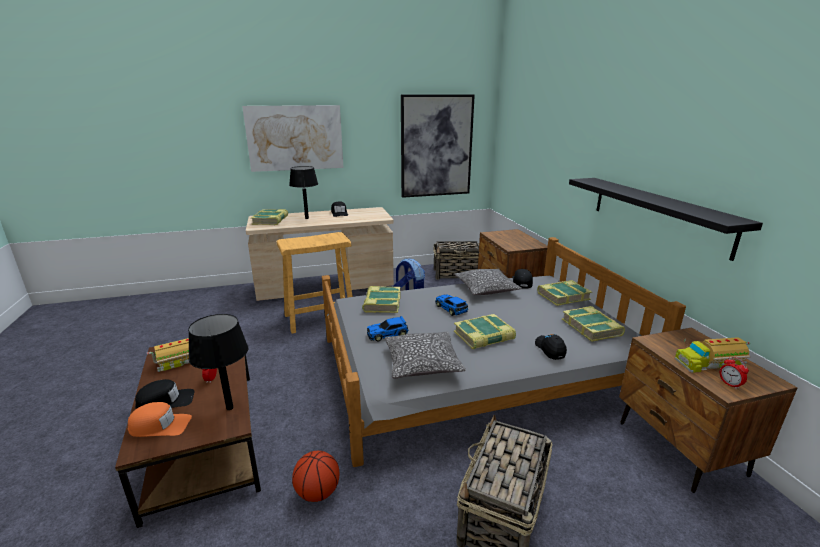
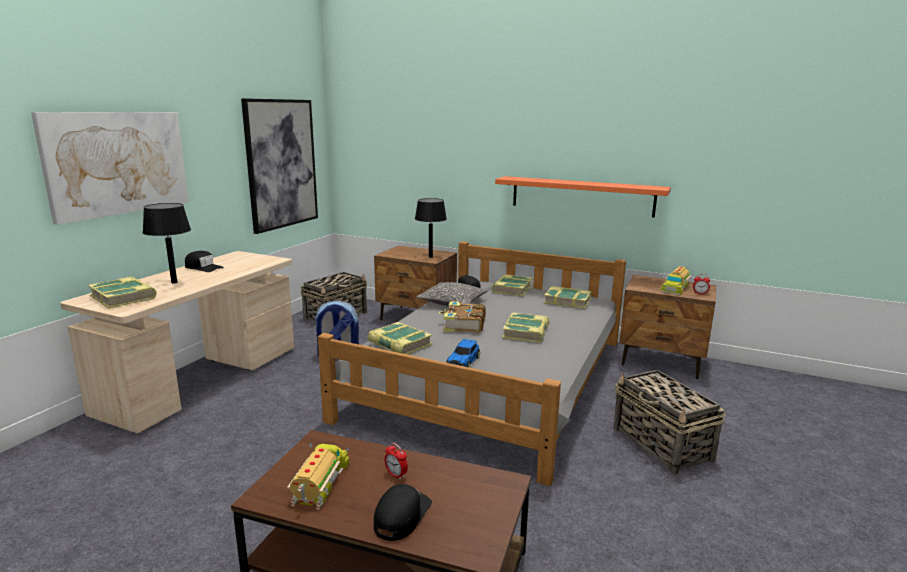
camera: 50 degrees left, 5 degrees down
orange cap [128,402,192,437] -> none
black table lamp [188,314,248,410] -> black table lamp moved to [415,198,447,258]
beige stool [276,232,353,334] -> none
basketball [292,451,339,502] -> none
pillow [385,332,466,379] -> none
toy car [435,294,468,316] -> book [439,301,486,333]
black cap [535,334,567,360] -> none
black shelf [569,178,763,261] -> orange shelf [495,176,671,218]

